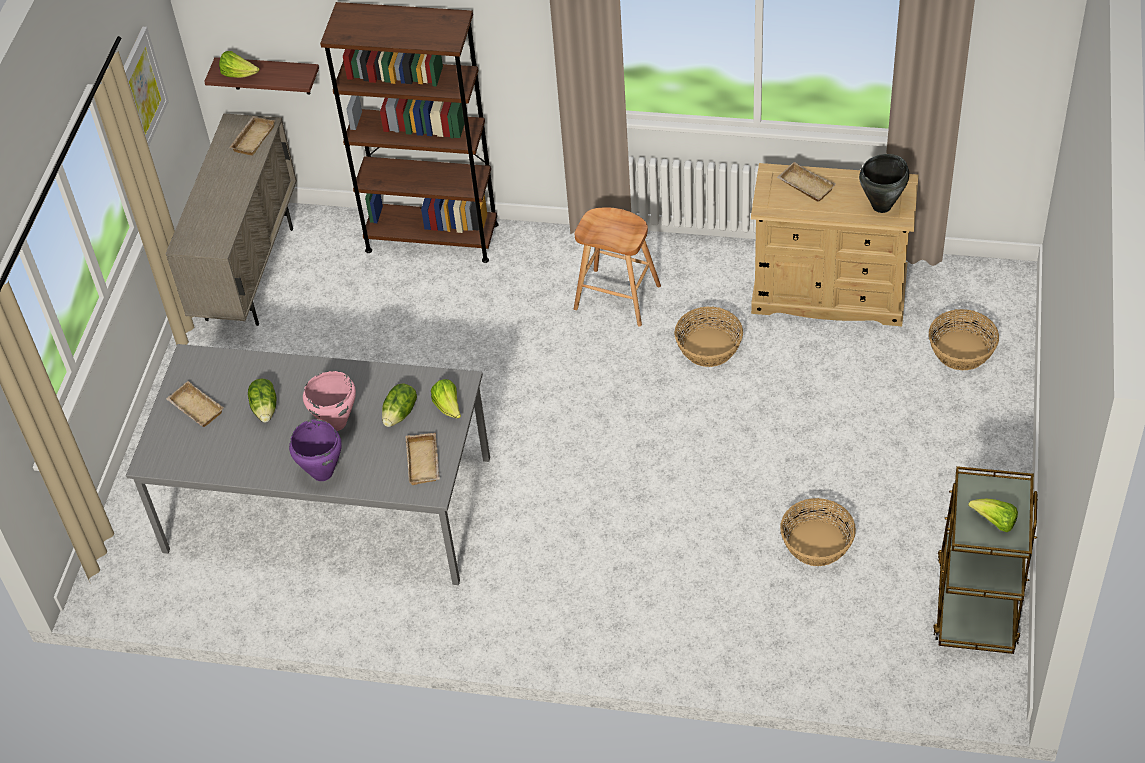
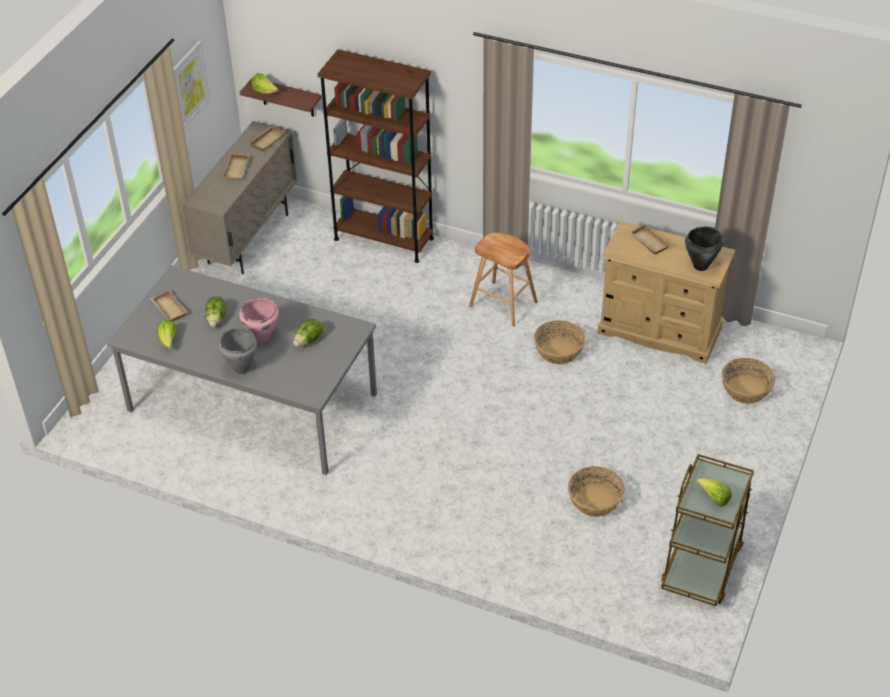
camera: 10 degrees right, 5 degrees down
purple cooking pot [289,419,342,481] -> grey cooking pot [219,327,257,374]
beige tray [405,433,440,485] -> beige tray moved to [222,153,249,180]
lettuce [431,379,461,419] -> lettuce moved to [157,320,177,349]

